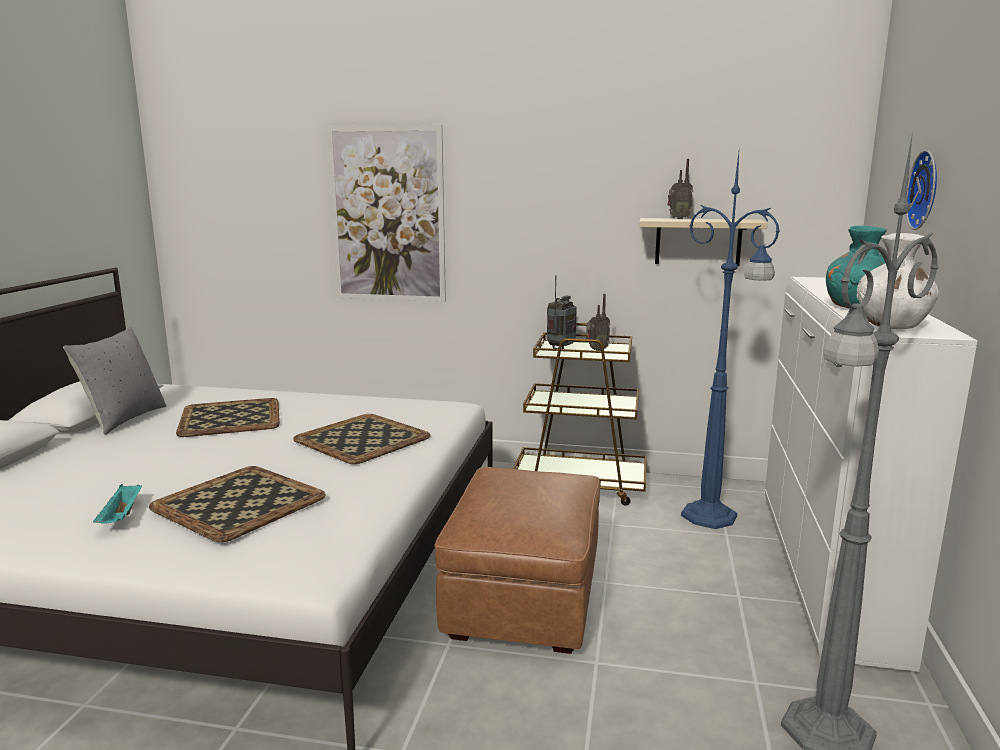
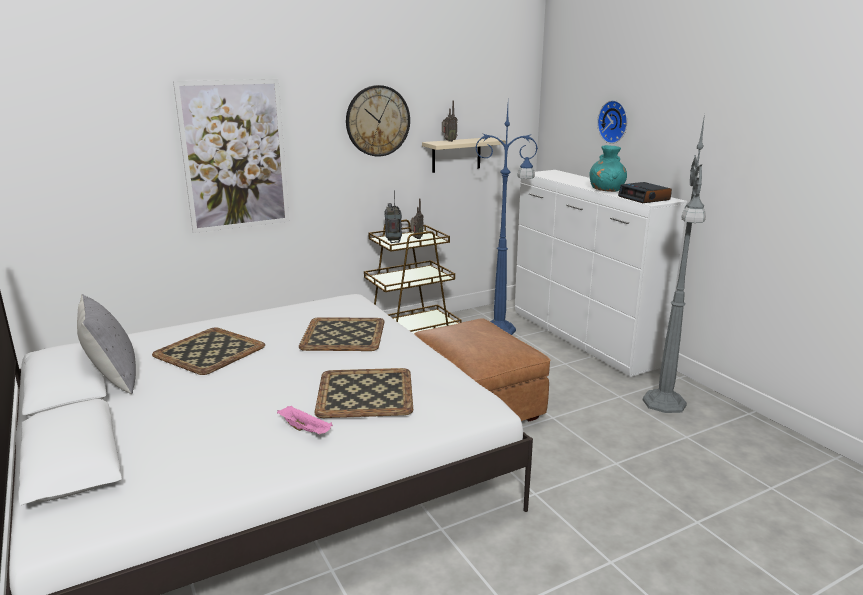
camera: 40 degrees left, 5 degrees up
turquoise tray [93,484,142,524] -> pink tray [277,406,333,434]
white vase [857,233,939,329] -> alarm clock [618,182,672,203]
none -> wall clock [346,85,410,157]

